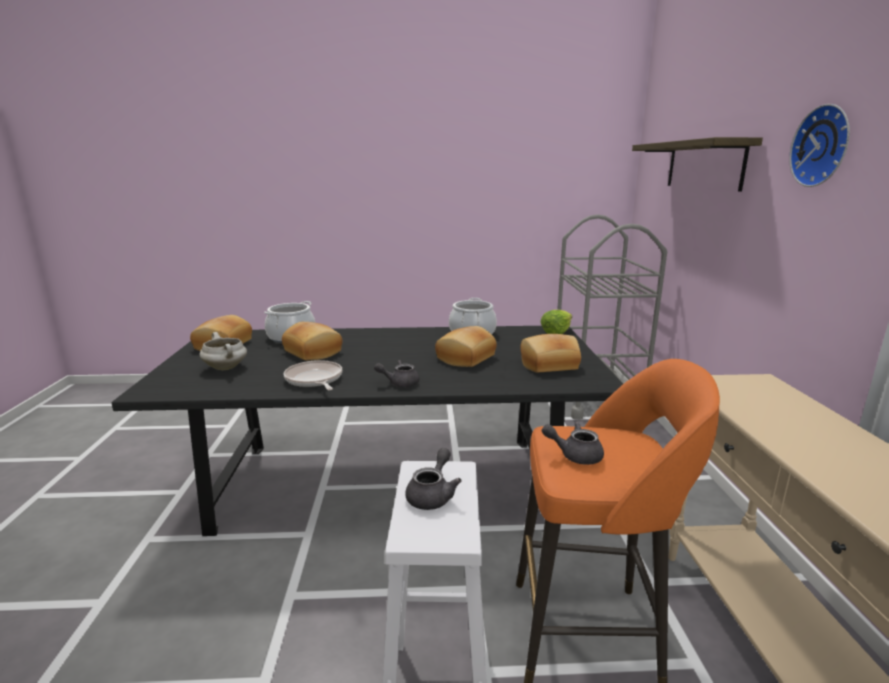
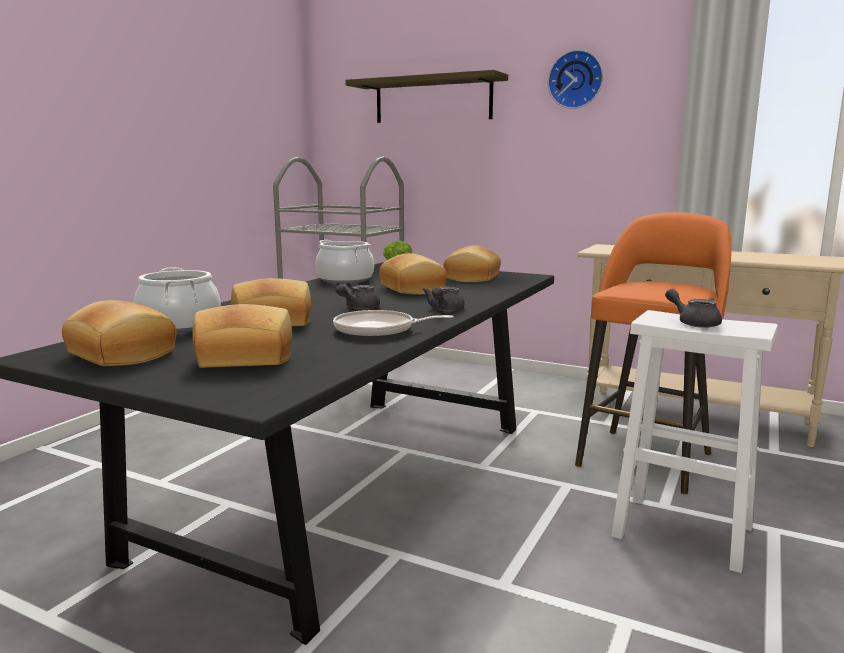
camera: 60 degrees left, 5 degrees down
white cooking pot [200,332,247,370] -> bread [192,304,292,368]
grey teapot [542,422,604,465] -> grey teapot moved to [335,284,380,309]

